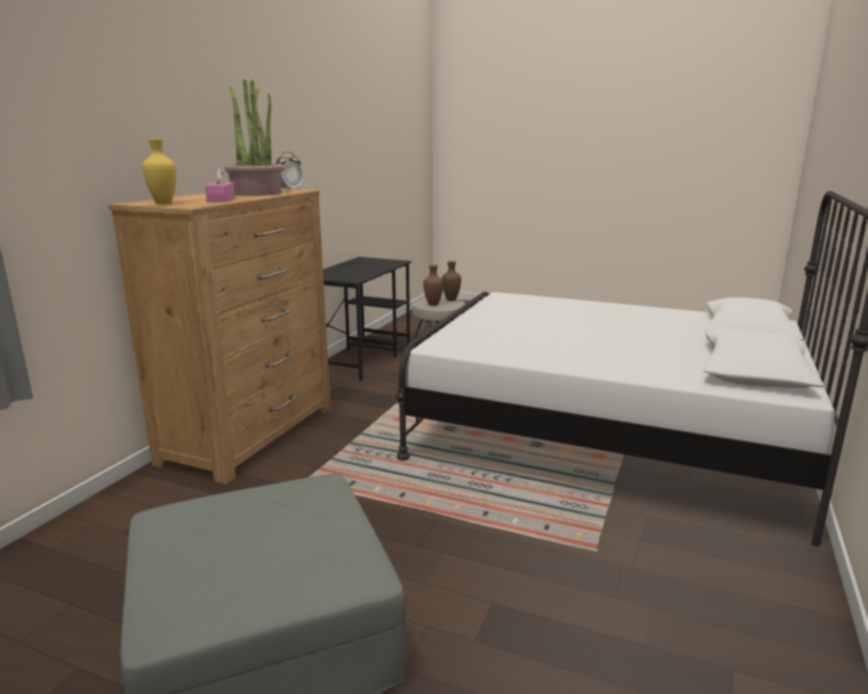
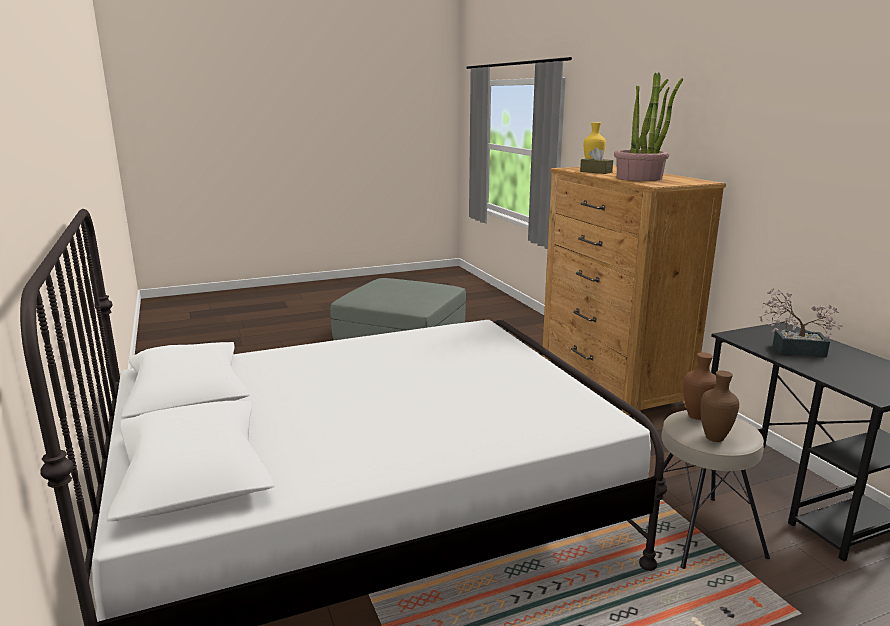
camera: 135 degrees right, 0 degrees up
pink tissue box [205,168,235,202] -> brown tissue box [580,147,613,174]
alarm clock [276,152,303,191] -> none
none -> potted plant [759,288,843,357]

